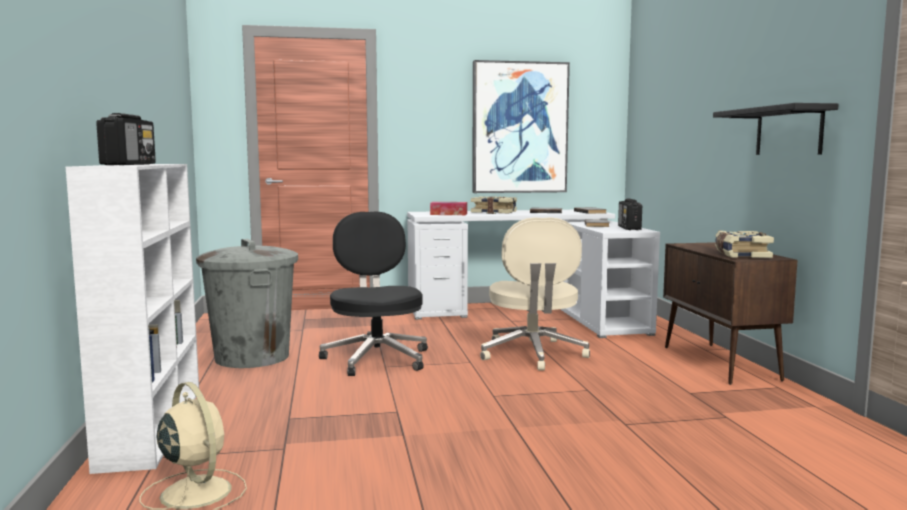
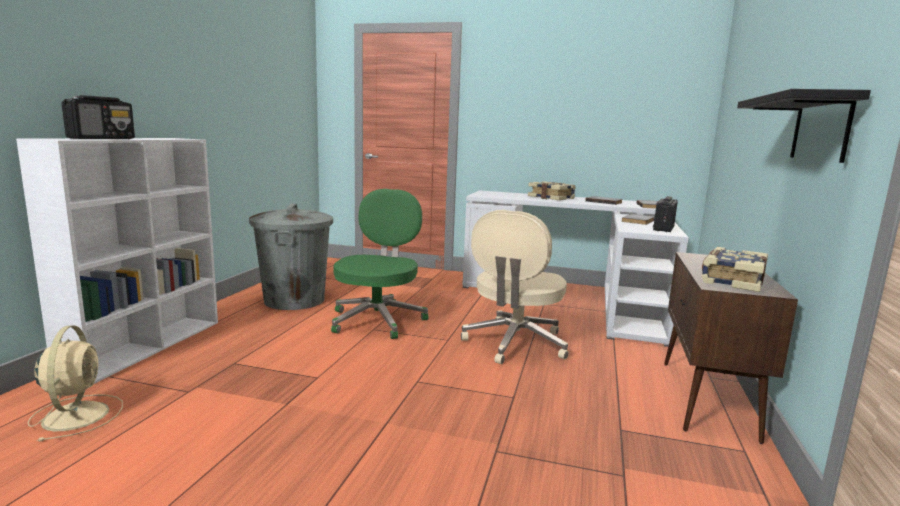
camera: 25 degrees right, 5 degrees up
black office chair [319,211,428,376] -> green office chair [331,189,429,339]
tissue box [430,202,467,215] -> none
picture [472,60,570,193] -> none

